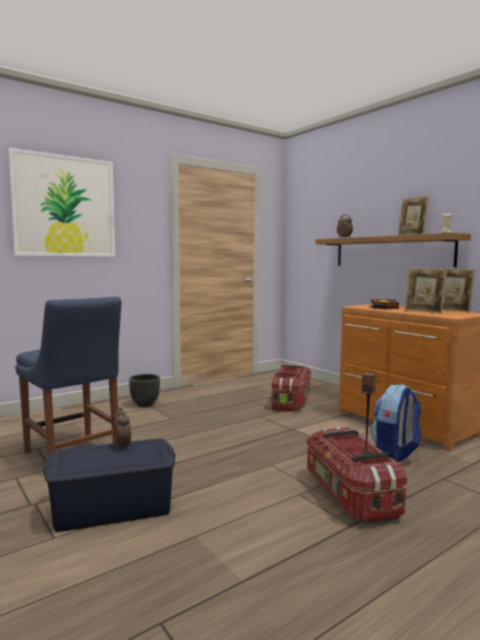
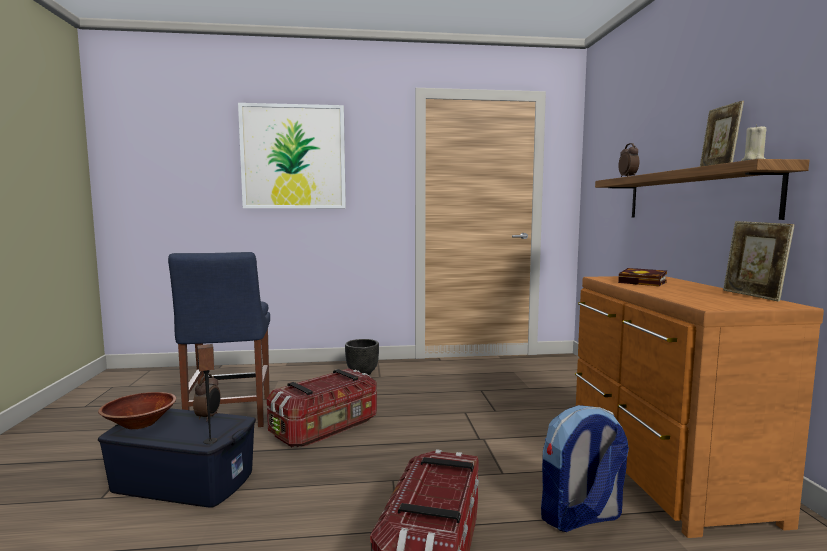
camera: 30 degrees right, 0 degrees up
storage box [271,364,312,411] -> storage box moved to [267,368,377,448]
speaker [361,372,377,455] -> speaker moved to [197,344,217,444]
picture frame [405,268,447,313] -> none
none -> brown bowl [98,392,176,429]

